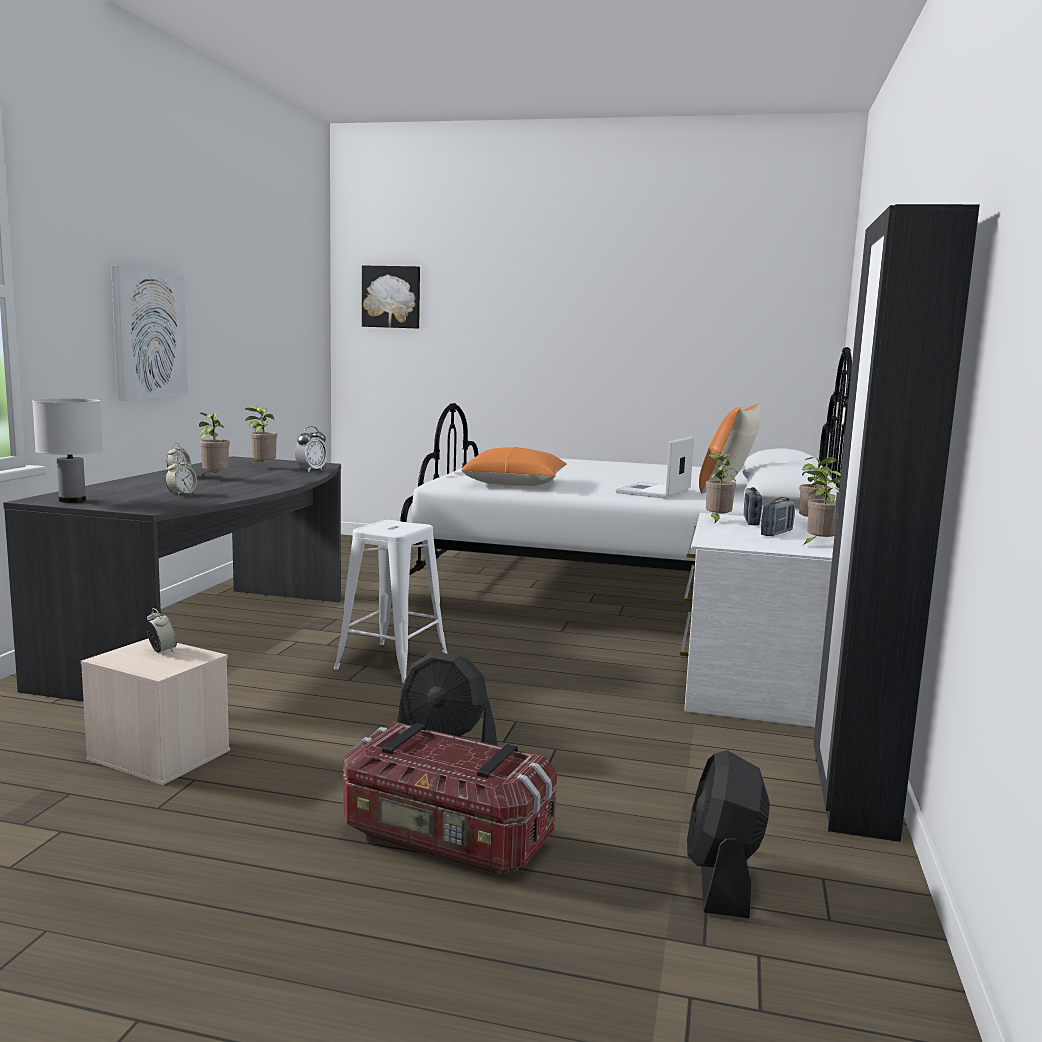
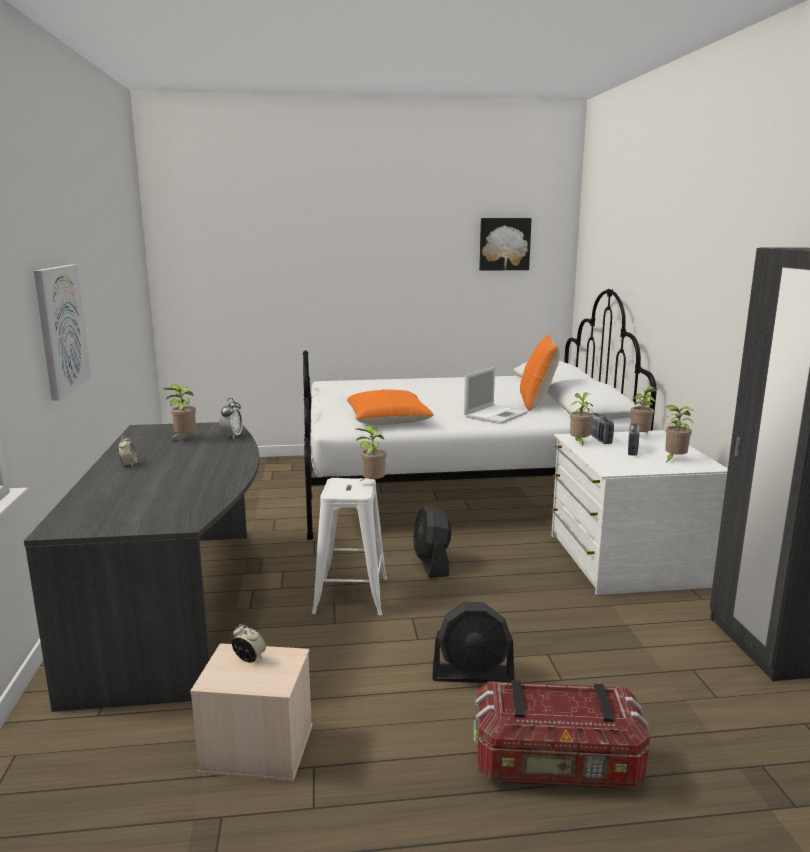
camera: 20 degrees left, 5 degrees up
white table lamp [32,398,103,503] -> none
alarm clock [165,457,197,495] -> none
potted plant [199,412,230,476] -> potted plant moved to [356,425,387,481]
picture [362,266,420,329] -> picture moved to [479,218,532,271]
laptop [615,437,694,499] -> laptop turned 150 degrees counterclockwise [464,367,528,424]
black fan [687,750,770,918] -> black fan moved to [413,505,452,578]

